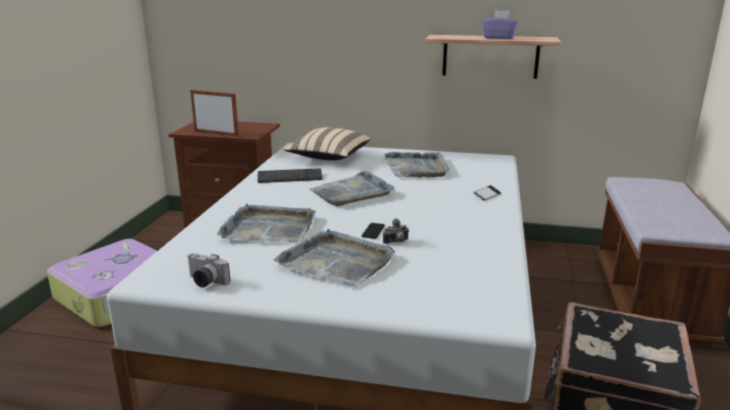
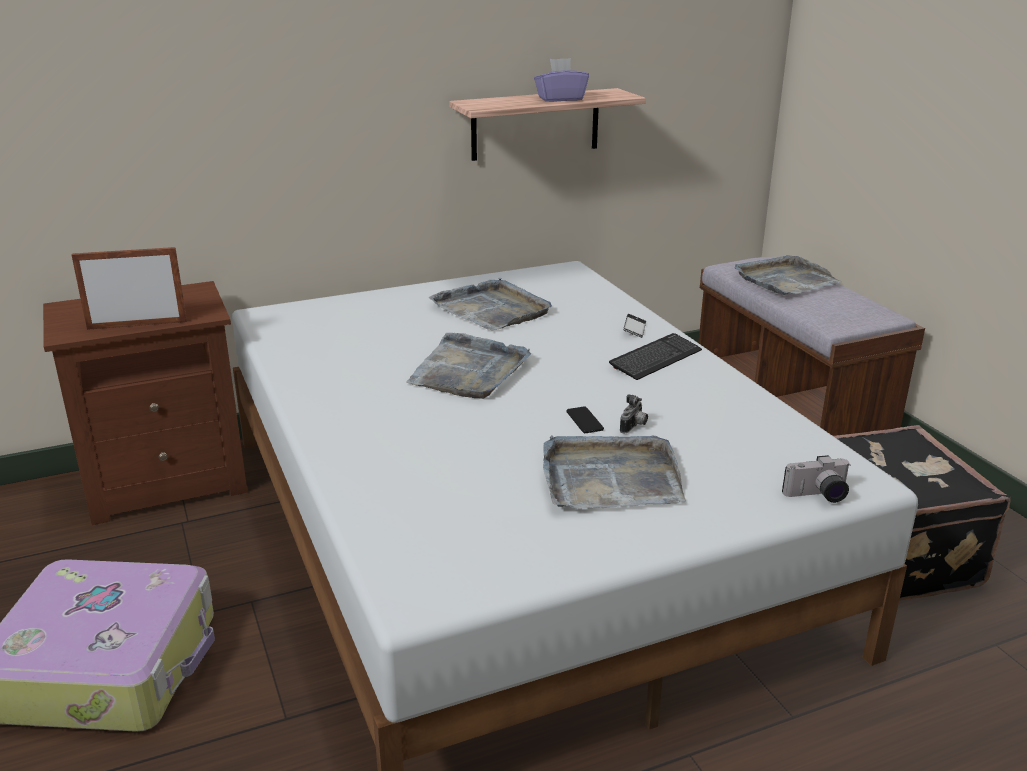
camera: 35 degrees left, 5 degrees up
camera [187,253,231,287] -> camera moved to [782,455,851,503]
grey tray [217,204,316,242] -> grey tray moved to [734,255,842,295]
keyboard [258,168,323,183] -> keyboard moved to [609,333,702,380]
beige pillow [284,127,370,160] -> none

